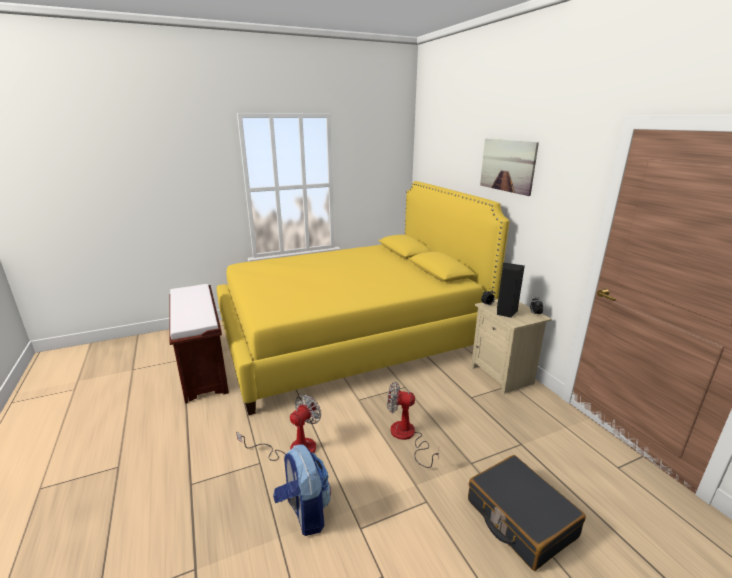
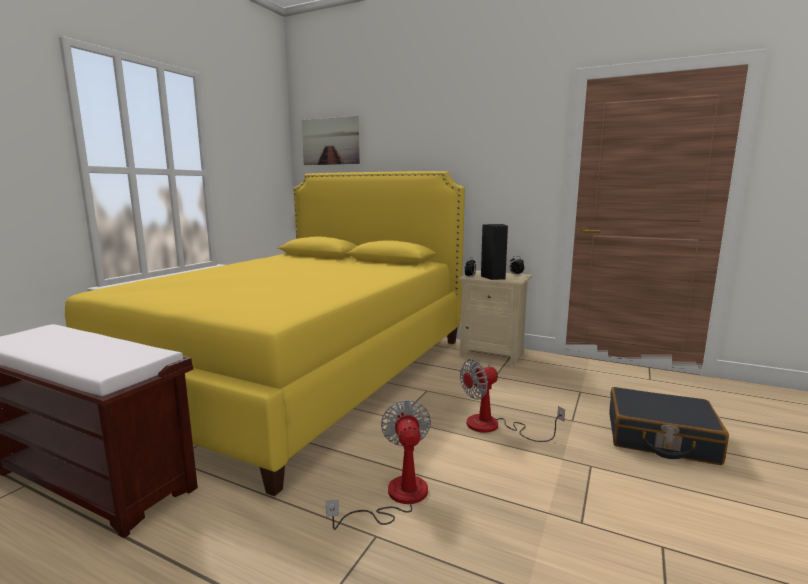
camera: 40 degrees left, 10 degrees down
backpack [273,444,331,536] -> none
picture [480,139,539,196] -> picture moved to [302,116,360,165]

